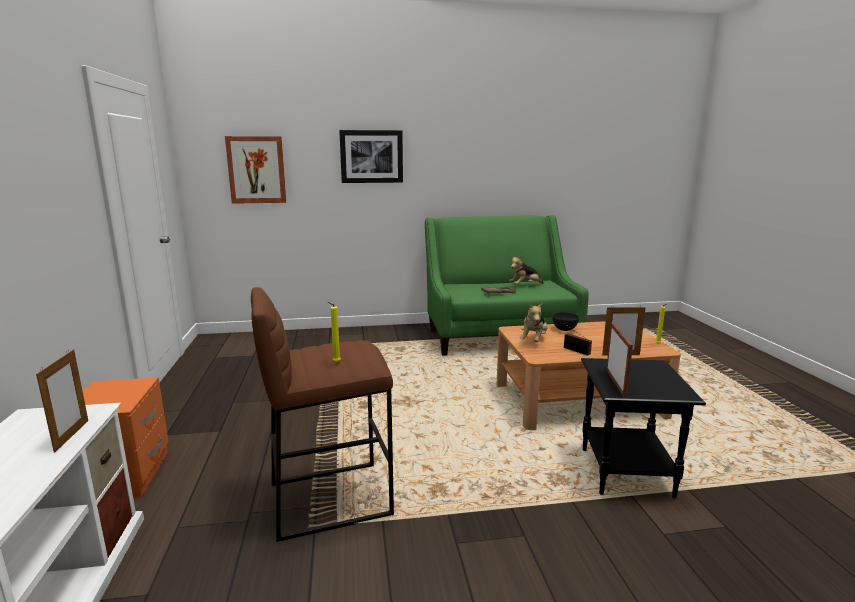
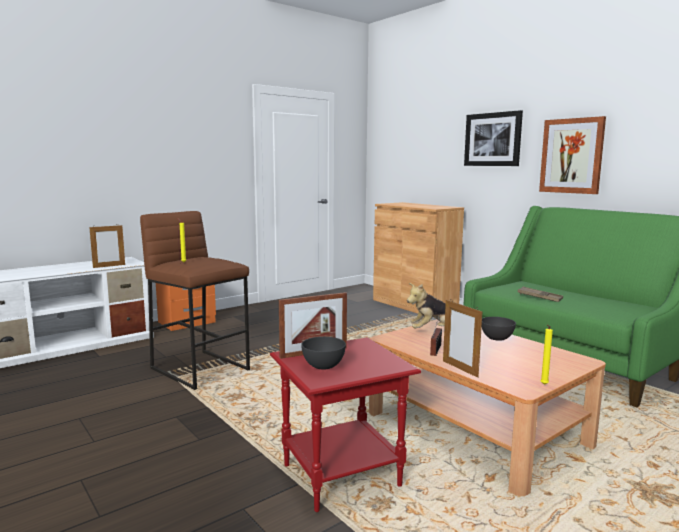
camera: 60 degrees right, 5 degrees down
picture [225,136,286,204] -> picture moved to [539,116,606,194]
plush toy [509,256,543,284] -> none
black side table [581,358,706,498] -> red side table [270,338,421,512]
none -> grey bowl [301,337,346,369]
none -> brown cabinet [373,202,464,313]

